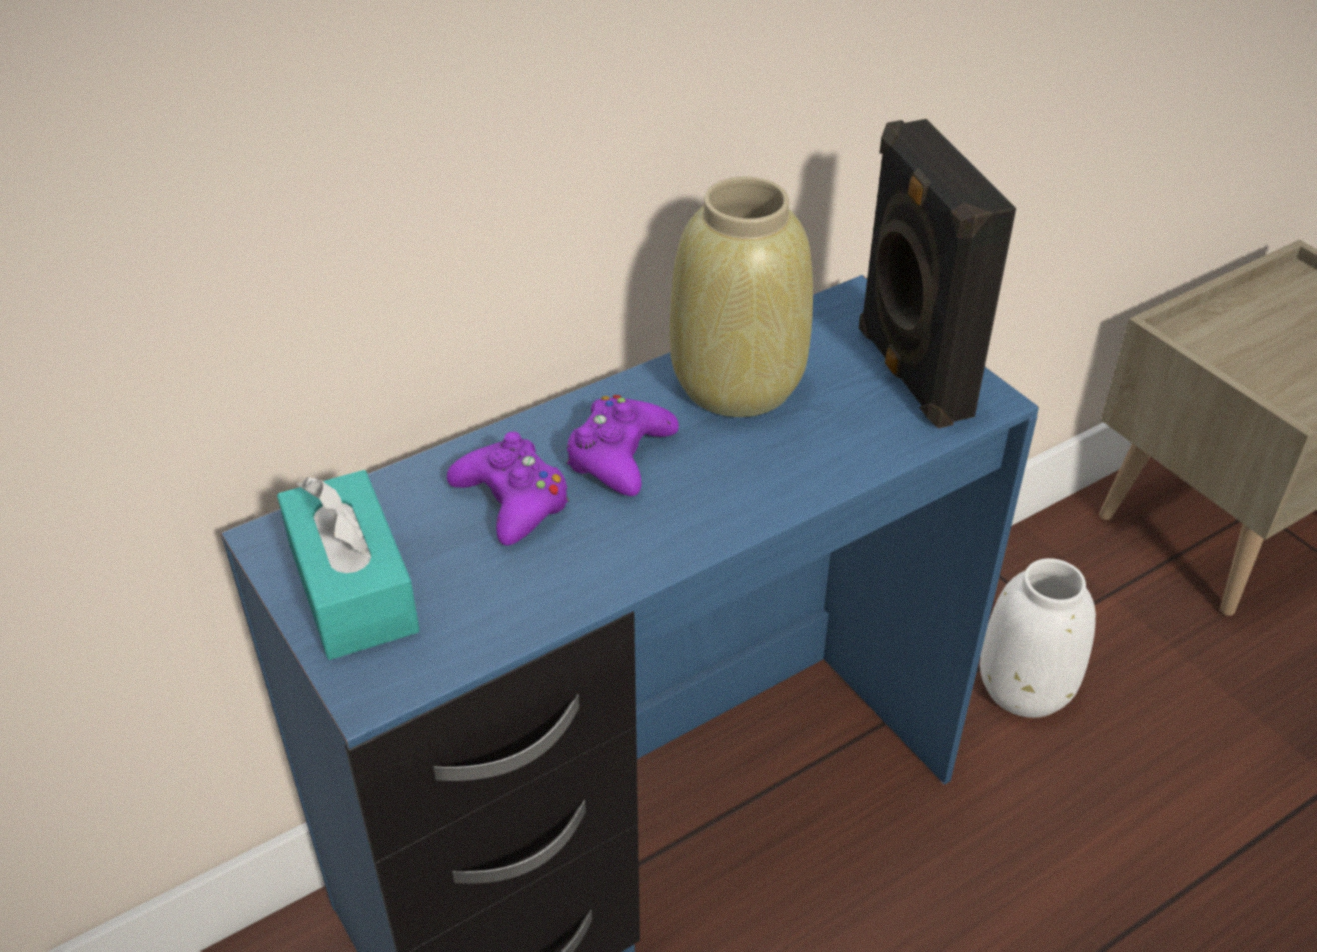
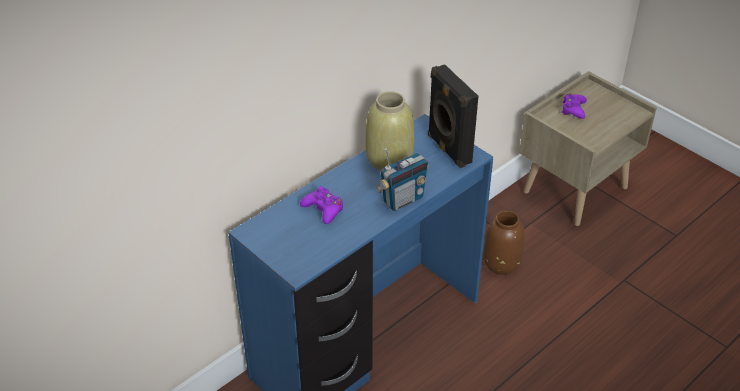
camera: 10 degrees left, 0 degrees up
turquoise tissue box [277,470,420,660] -> none
purple game controller [566,395,679,496] -> purple game controller moved to [561,93,587,119]
white vase [980,558,1096,718] -> brown vase [483,211,525,275]
none -> radio [376,148,429,211]

